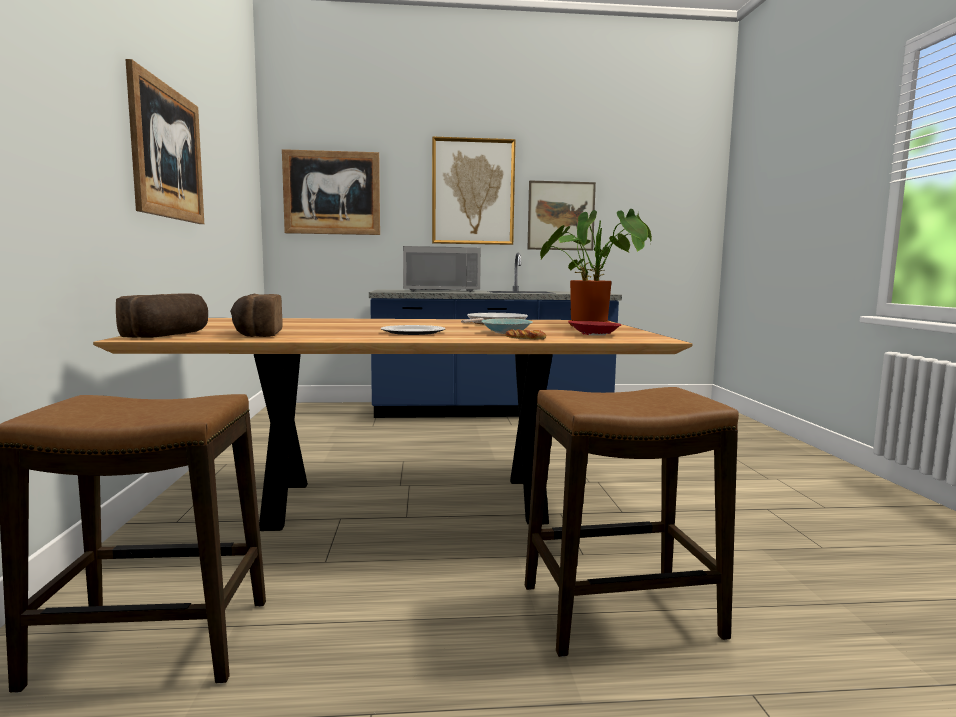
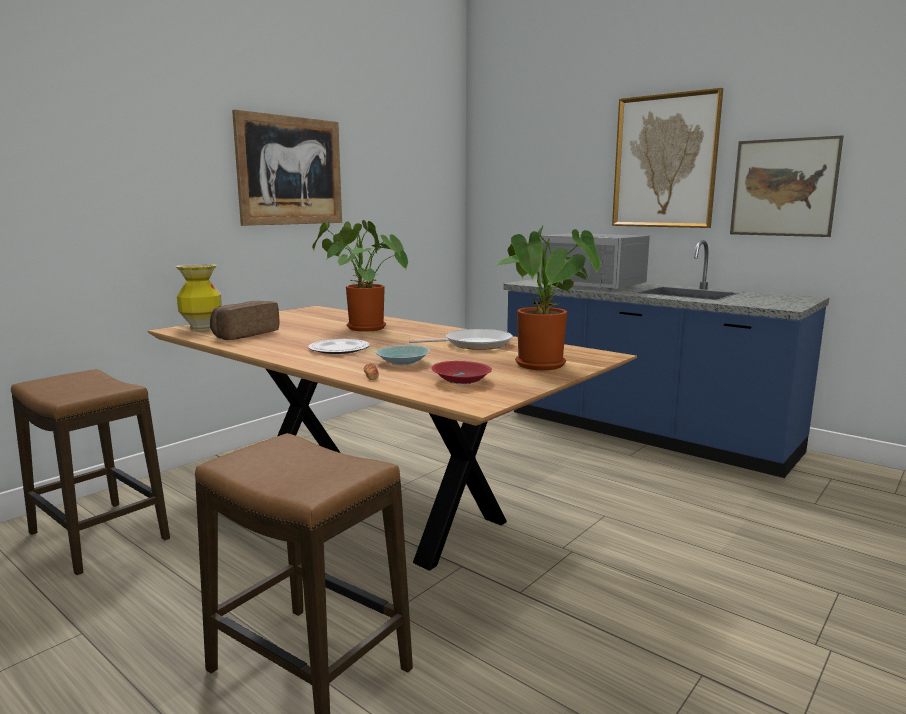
camera: 45 degrees right, 5 degrees up
bread [116,294,208,338] -> vase [176,264,222,331]
picture [282,149,380,235] -> none
none -> potted plant [312,220,408,332]

